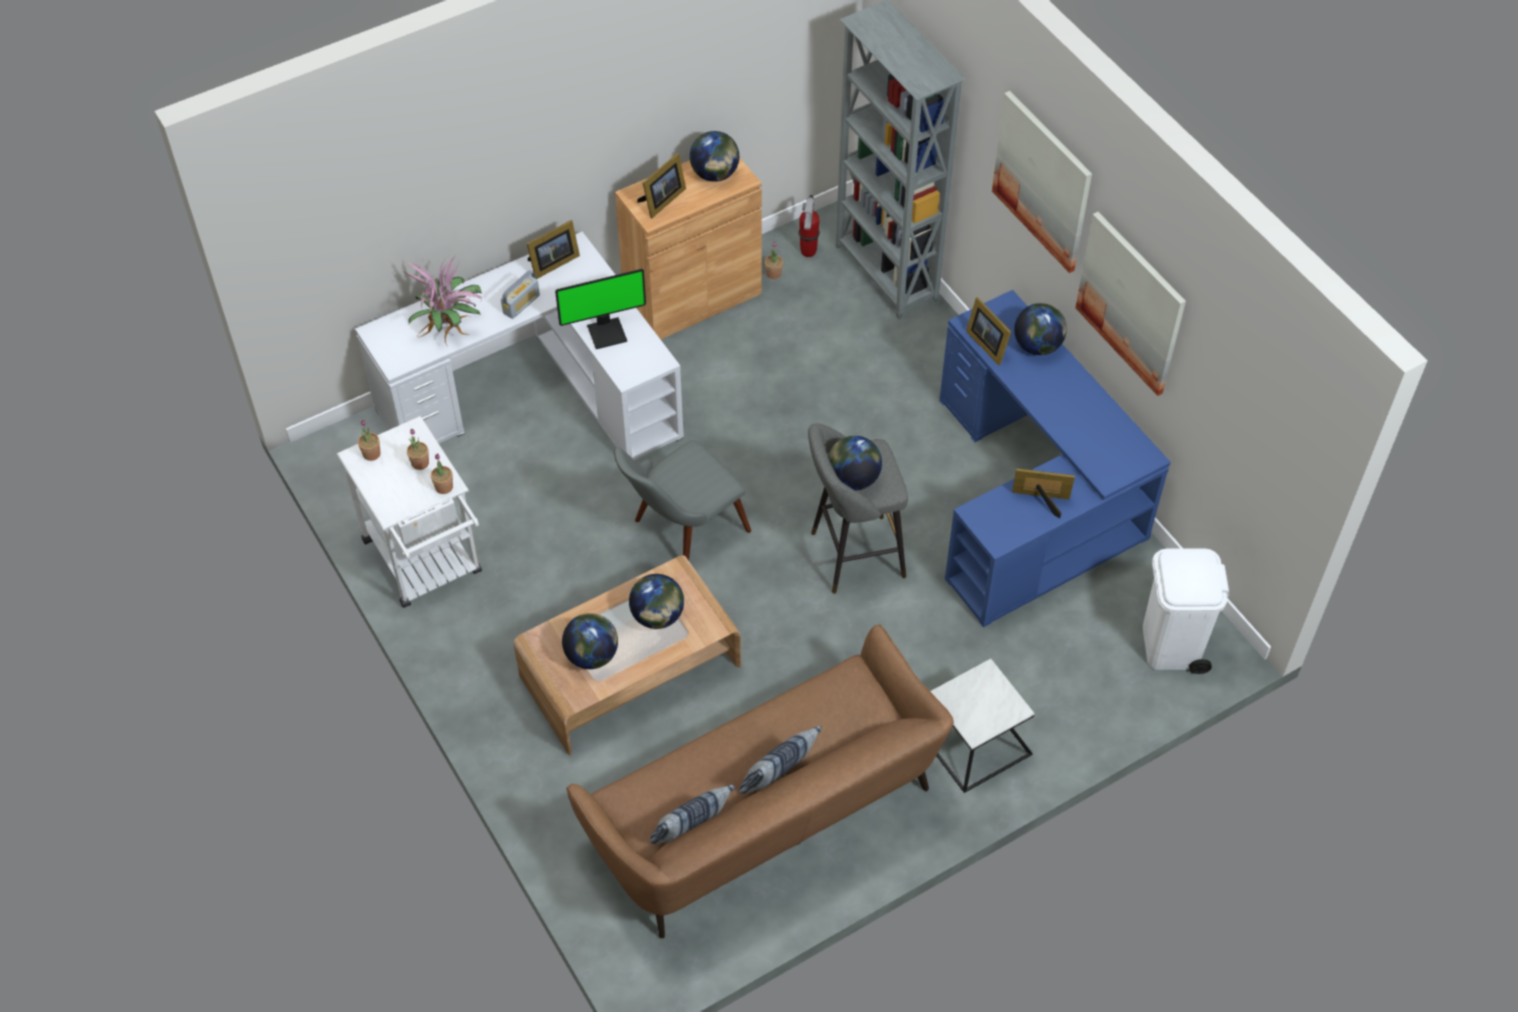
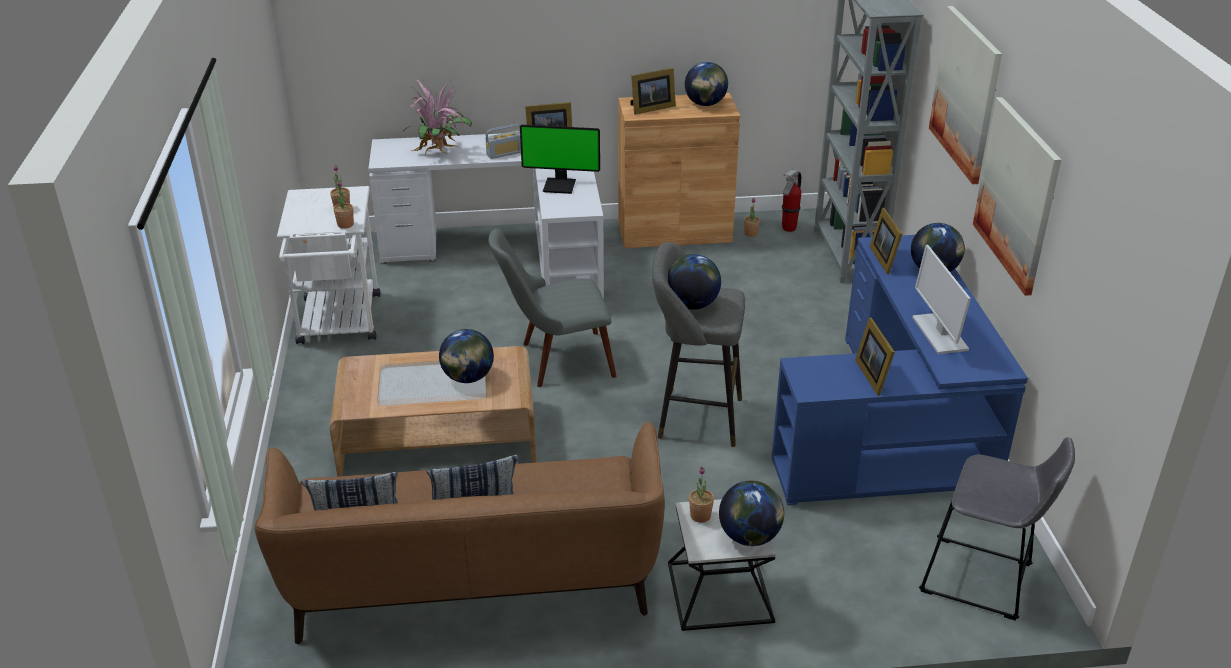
camera: 25 degrees right, 20 degrees down
potted plant [358,420,381,461] -> potted plant moved to [689,467,714,523]
globe [562,613,618,669] -> globe moved to [719,480,784,546]
picture frame [1012,469,1075,518] -> picture frame turned 135 degrees counterclockwise [855,318,895,396]
white trash can [1143,548,1229,674] -> grey stool [919,437,1075,620]
none -> monitor [912,245,971,354]

